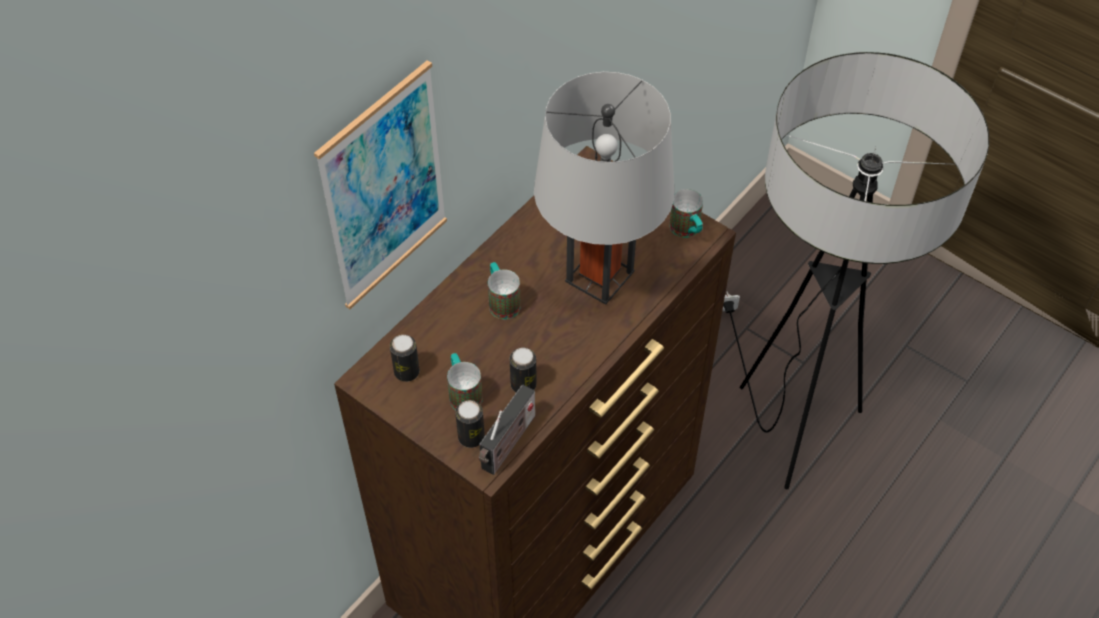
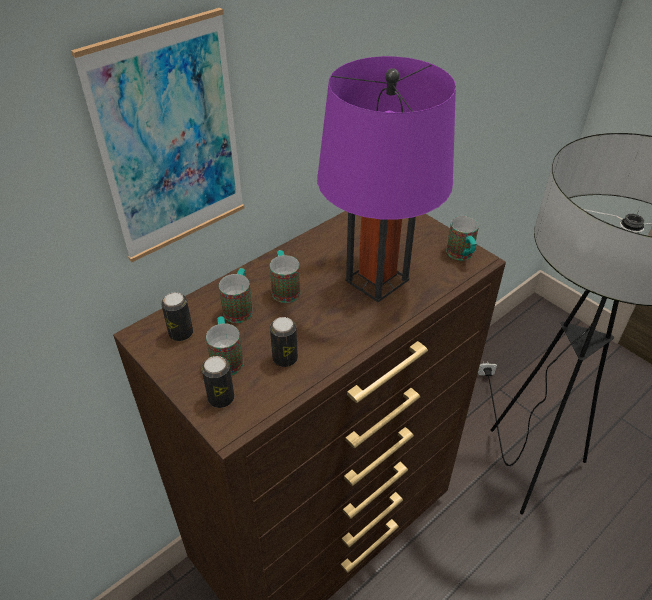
camera: 10 degrees right, 10 degrees down
radio [479,385,535,475] -> none
grey table lamp [534,72,674,305] -> purple table lamp [317,56,456,302]
none -> mug [219,268,253,323]

